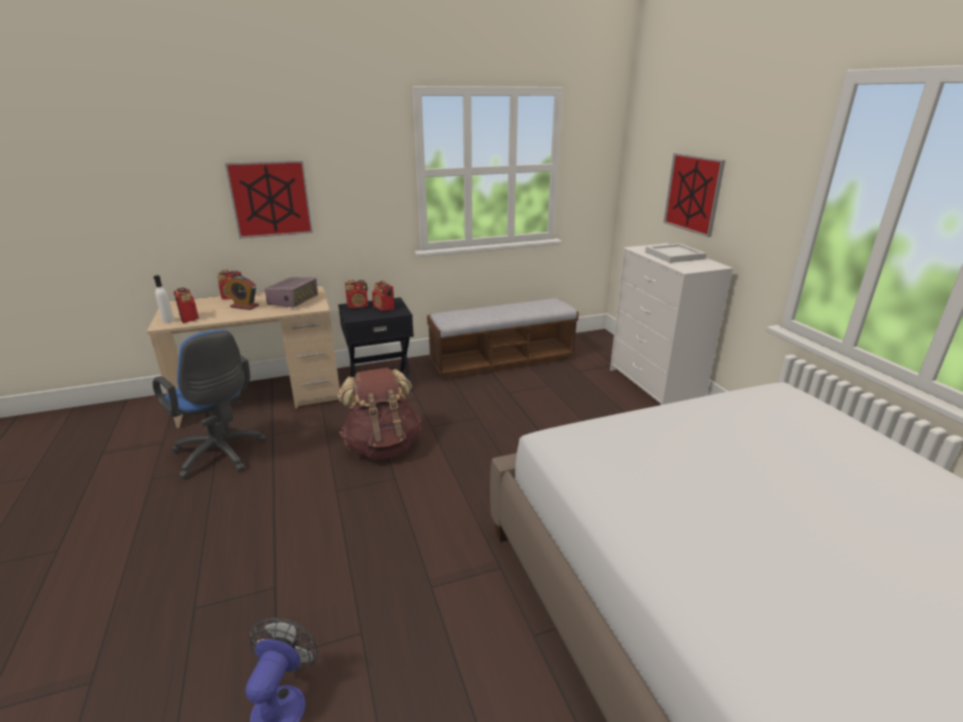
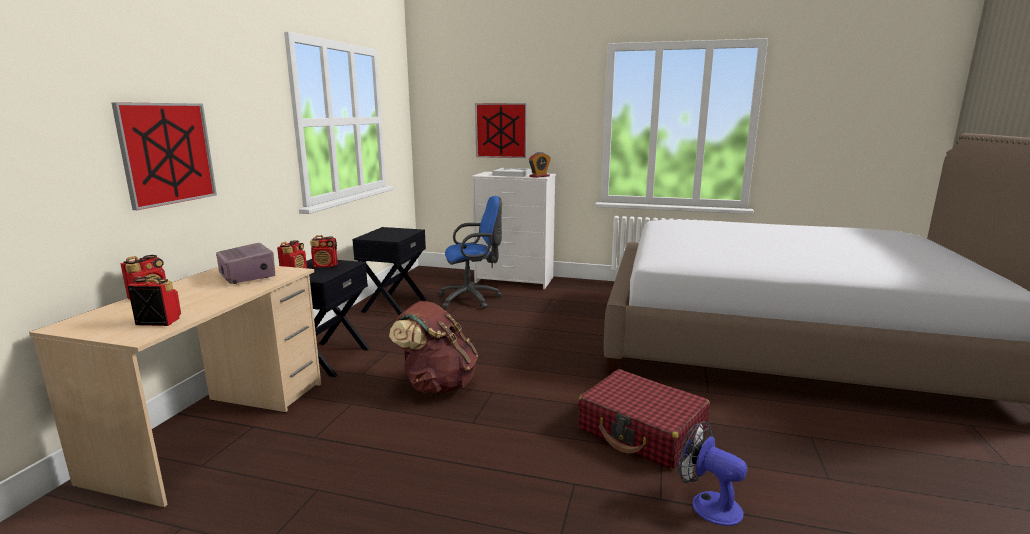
camera: 55 degrees left, 10 degrees down
blue office chair [153,330,266,479] -> blue office chair moved to [438,196,502,309]
white bottle [154,275,175,323] -> none
alarm clock [225,276,259,310] -> alarm clock moved to [529,152,551,178]
bench [427,298,579,379] -> black nightstand [352,227,427,315]
none -> red suitcase [578,369,710,470]

